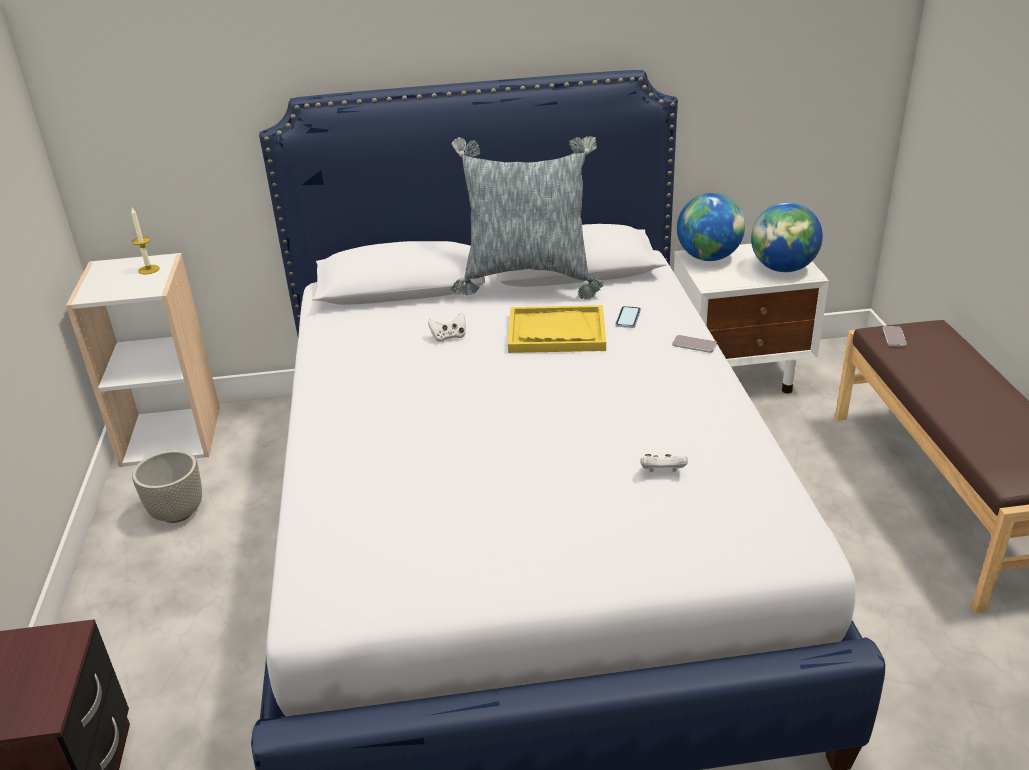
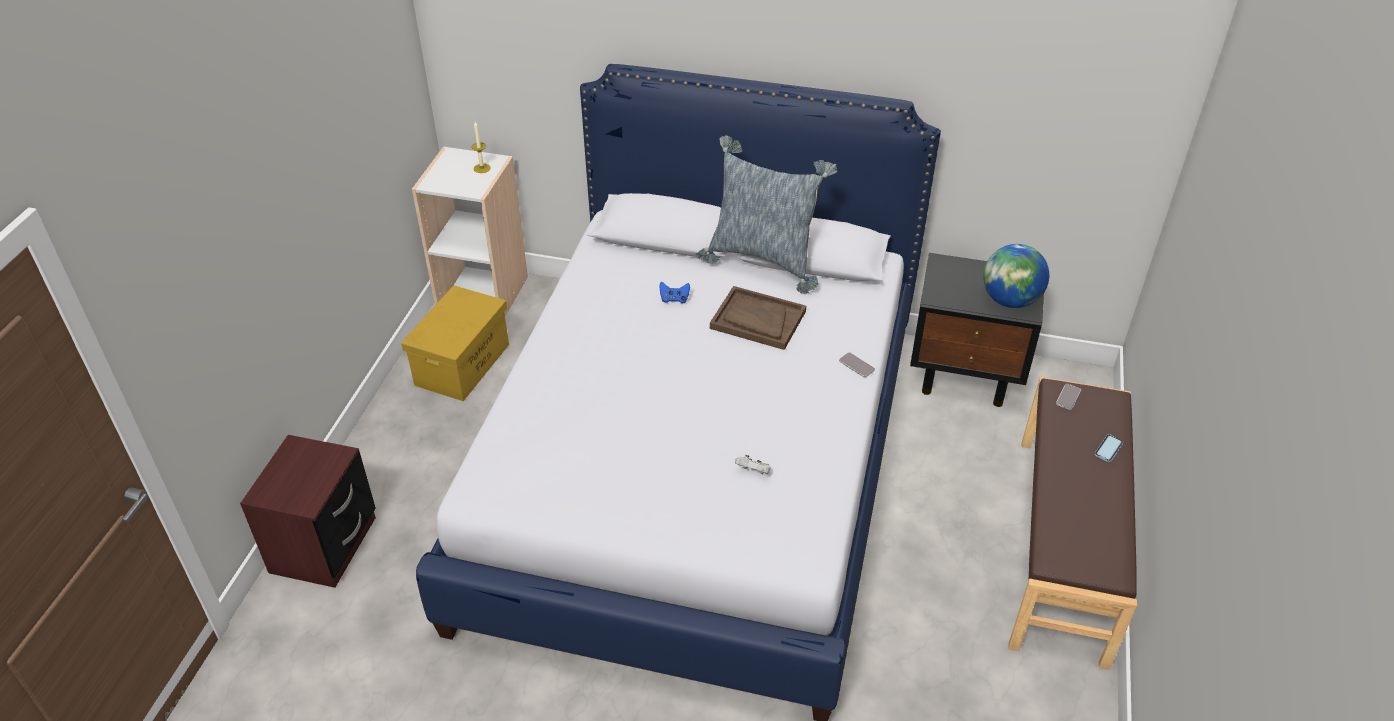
camera: 20 degrees right, 10 degrees up
grey planter [132,450,202,523] -> yellow storage box [401,285,509,401]
white game controller [428,313,466,342] -> blue game controller [659,282,690,304]
yellow tray [508,305,606,353] -> brown tray [710,286,806,350]
phone [615,306,641,328] -> phone moved to [1094,434,1124,462]
white nightstand [674,244,829,393] -> black nightstand [910,253,1044,407]
globe [677,193,745,261] -> none

